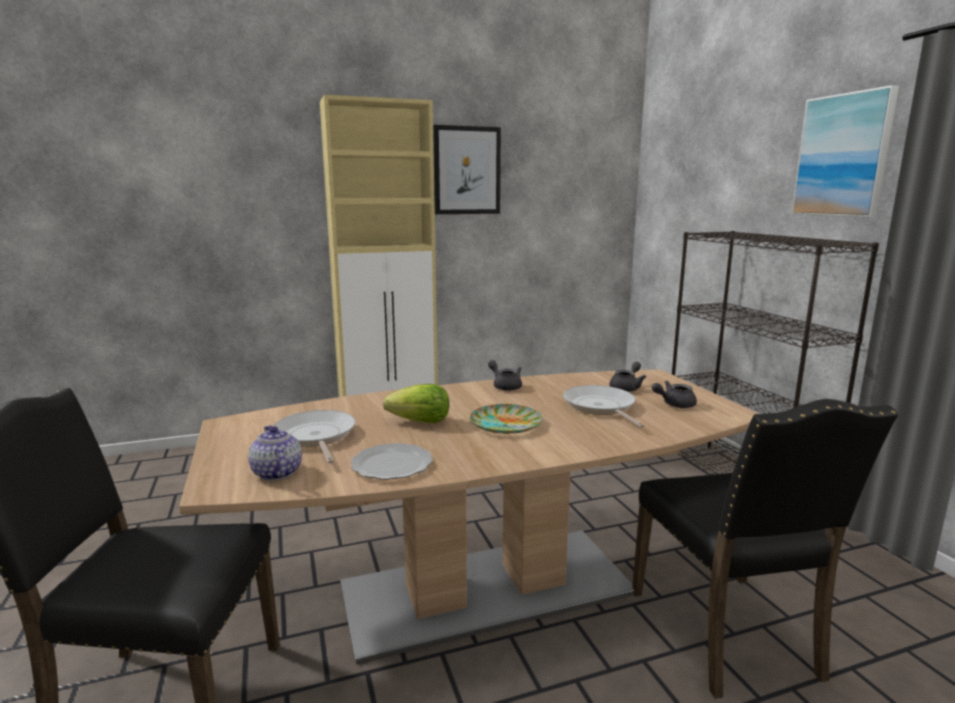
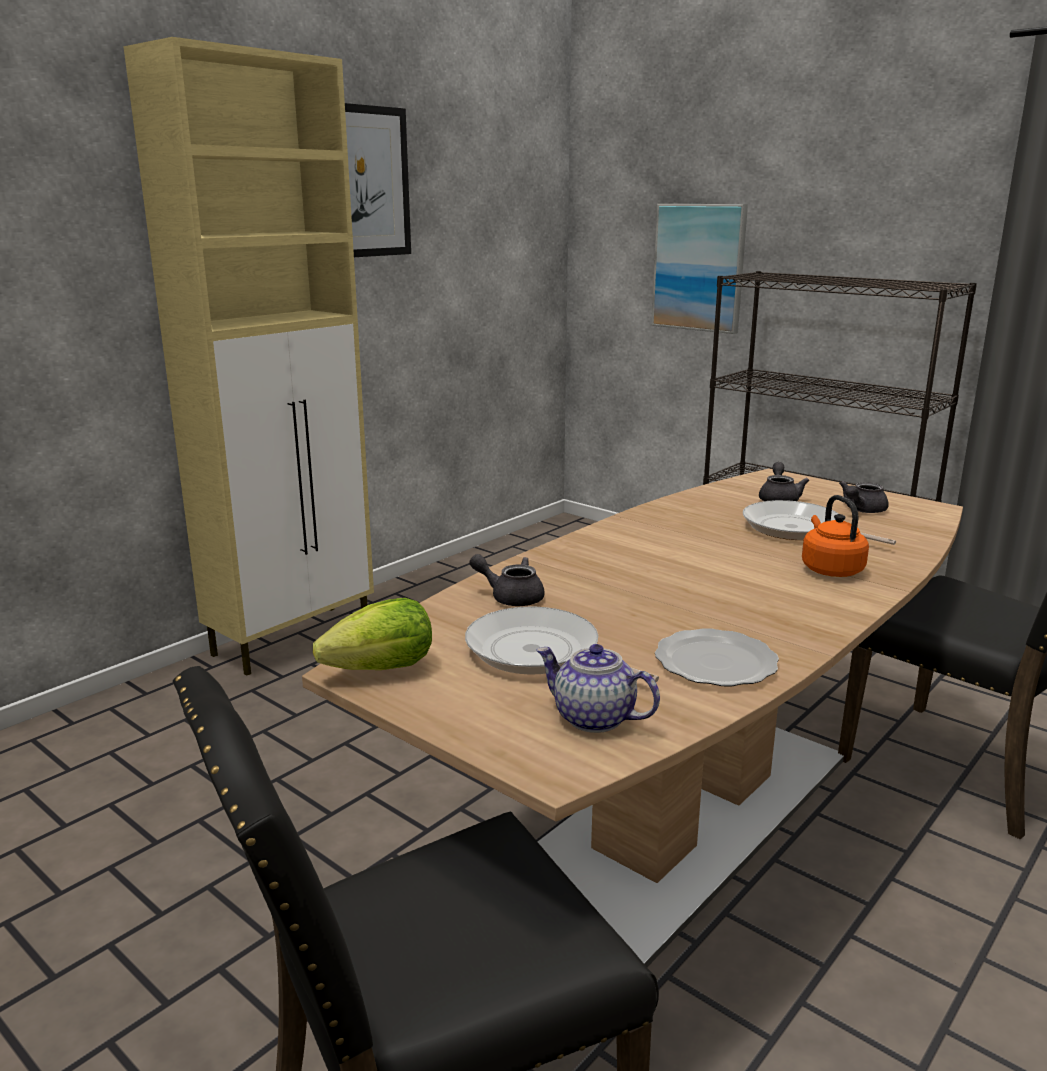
camera: 30 degrees left, 5 degrees up
lettuce [383,384,449,423] -> lettuce moved to [313,598,432,670]
plate [470,404,543,434] -> none
grey teapot [488,360,522,391] -> grey teapot moved to [469,554,544,606]
picture [791,85,899,217] -> picture moved to [651,204,748,334]
none -> orange kettle [802,495,869,577]

